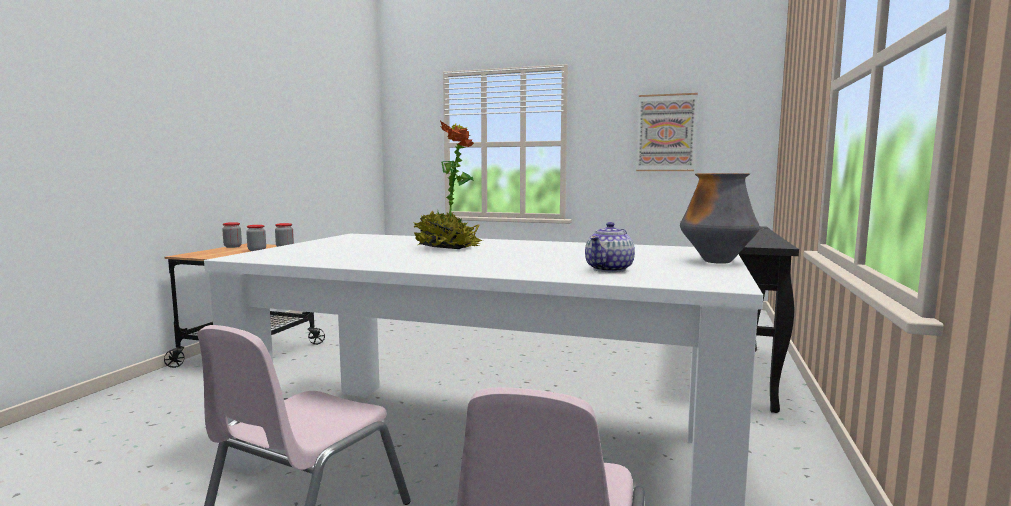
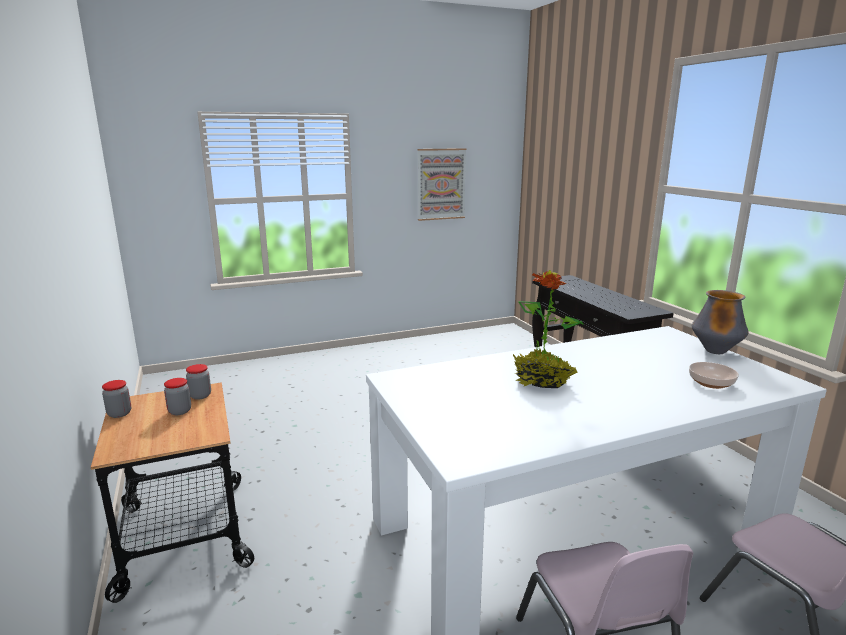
camera: 40 degrees left, 10 degrees up
teapot [585,222,635,272] -> bowl [689,362,739,389]

